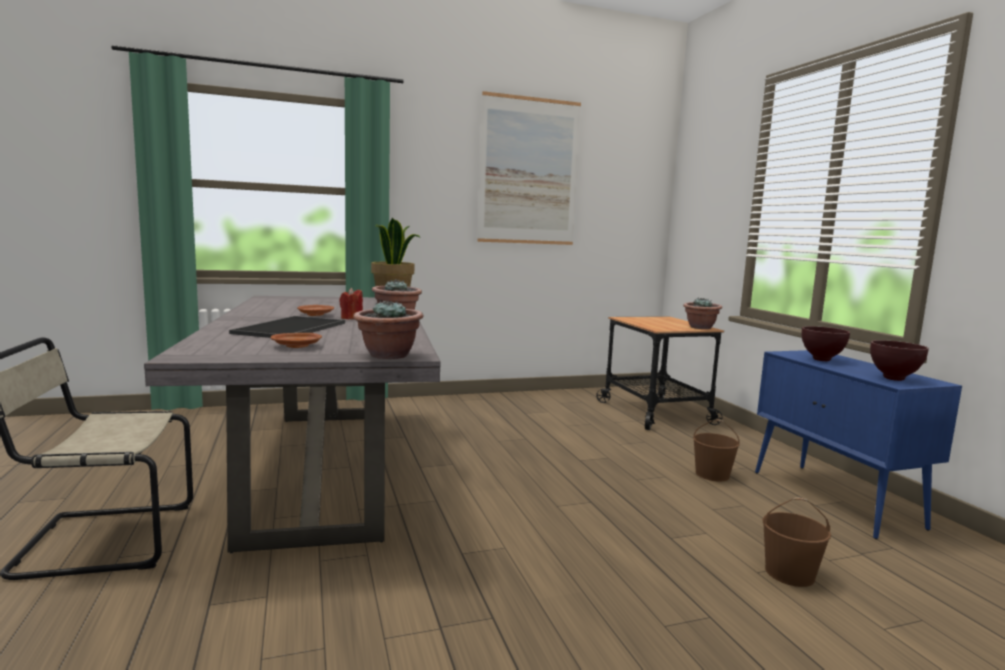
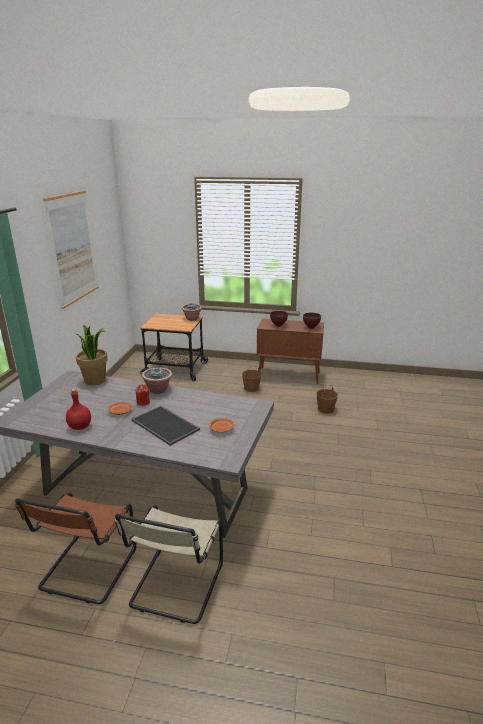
camera: 60 degrees left, 15 degrees up
potted plant [353,300,424,359] -> none
blue cabinet [755,350,962,539] -> brown cabinet [257,319,324,385]
none -> brown chair [15,493,136,604]
none -> red bottle [66,389,91,430]

